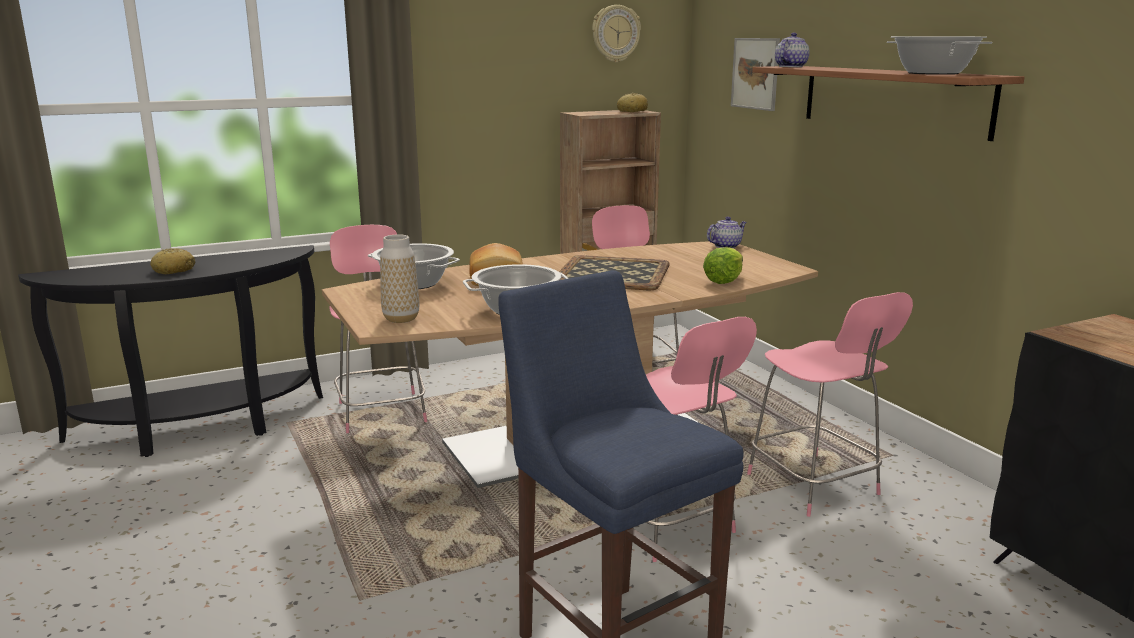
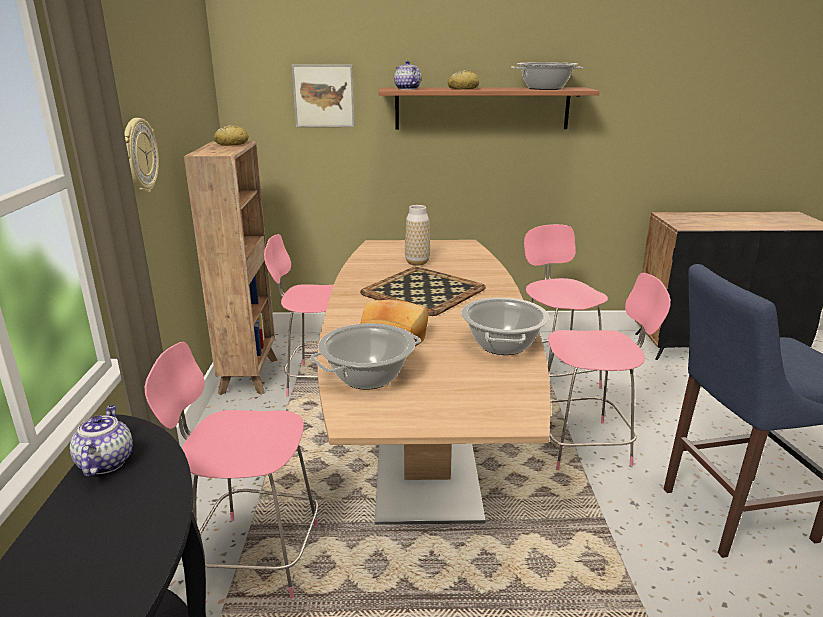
camera: 65 degrees left, 5 degrees up
bread [150,248,196,274] -> bread moved to [448,70,479,89]
vase [380,234,419,323] -> vase moved to [405,205,430,266]
wall clock [592,5,641,63] -> wall clock moved to [124,118,159,192]
lettuce [703,247,743,284] -> none
teapot [707,217,747,248] -> teapot moved to [70,405,133,477]
pink chair [747,292,913,517] -> pink chair turned 105 degrees counterclockwise [524,224,608,389]

